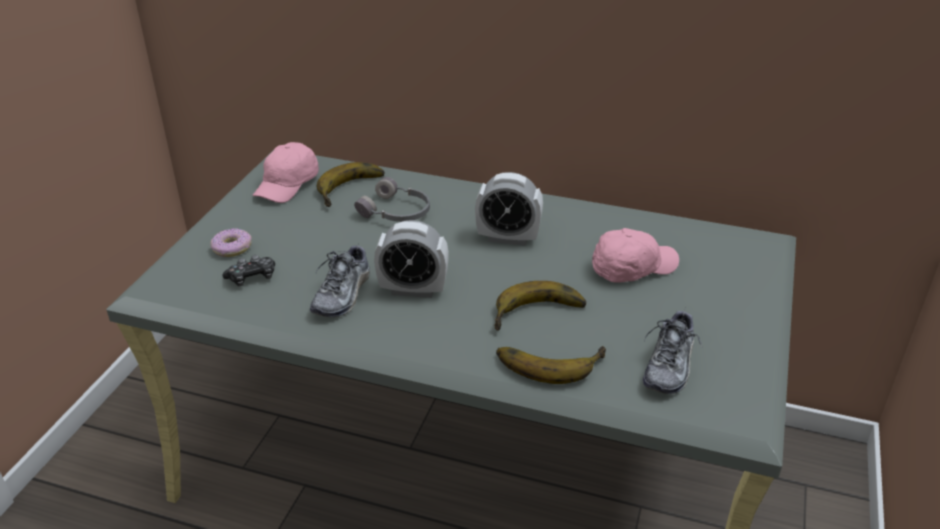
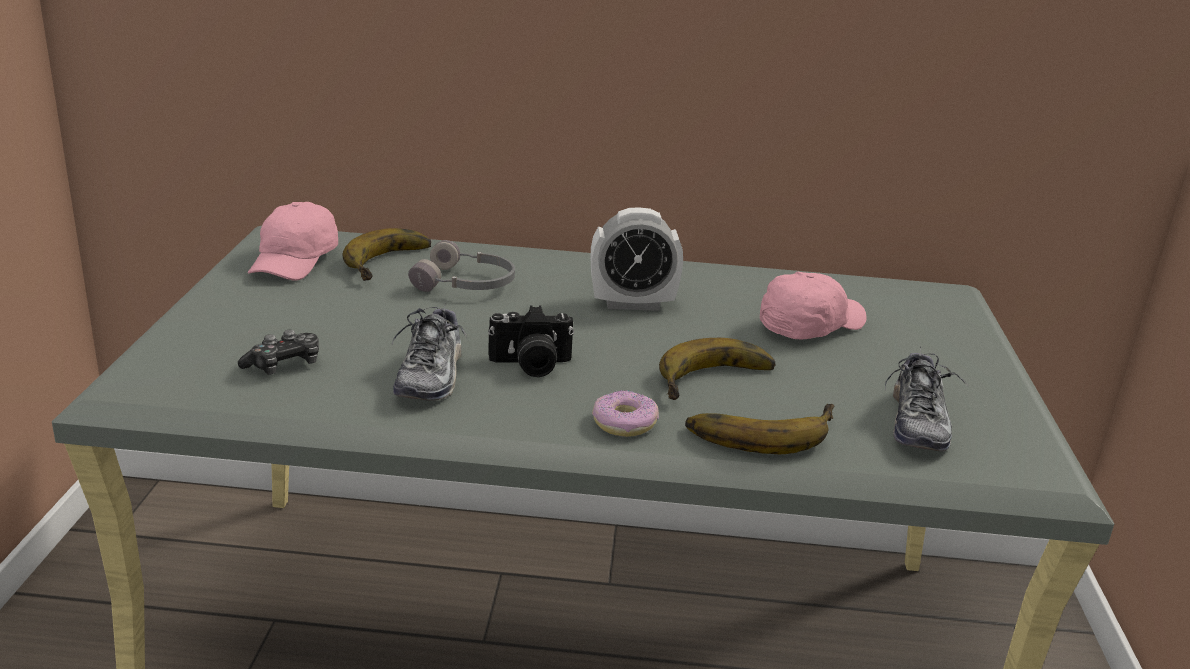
camera: 15 degrees left, 10 degrees down
donut [210,228,252,257] -> donut moved to [592,390,659,437]
alarm clock [374,220,449,298] -> camera [488,306,574,377]

